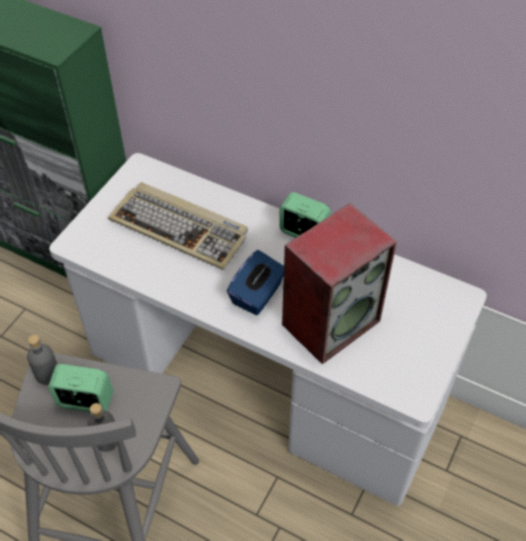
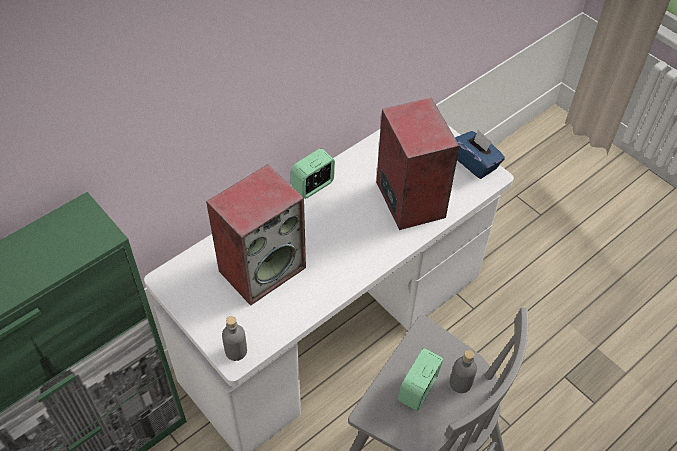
camera: 70 degrees left, 0 degrees up
grey bottle [27,335,57,385] -> grey bottle moved to [222,316,247,361]
keyboard [108,182,248,270] -> speaker [206,164,306,306]
blue tissue box [227,250,284,315] -> blue tissue box moved to [455,129,505,179]

